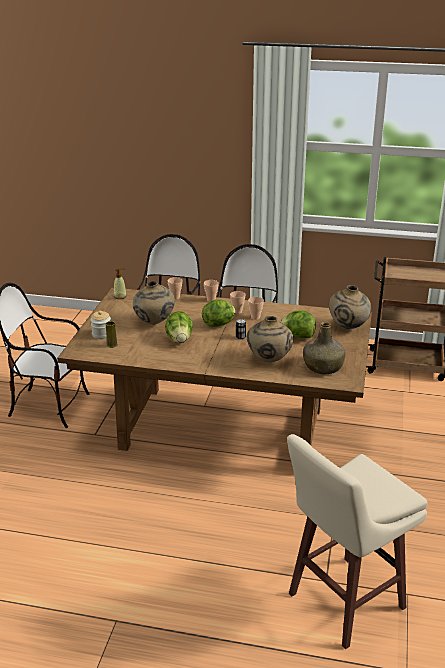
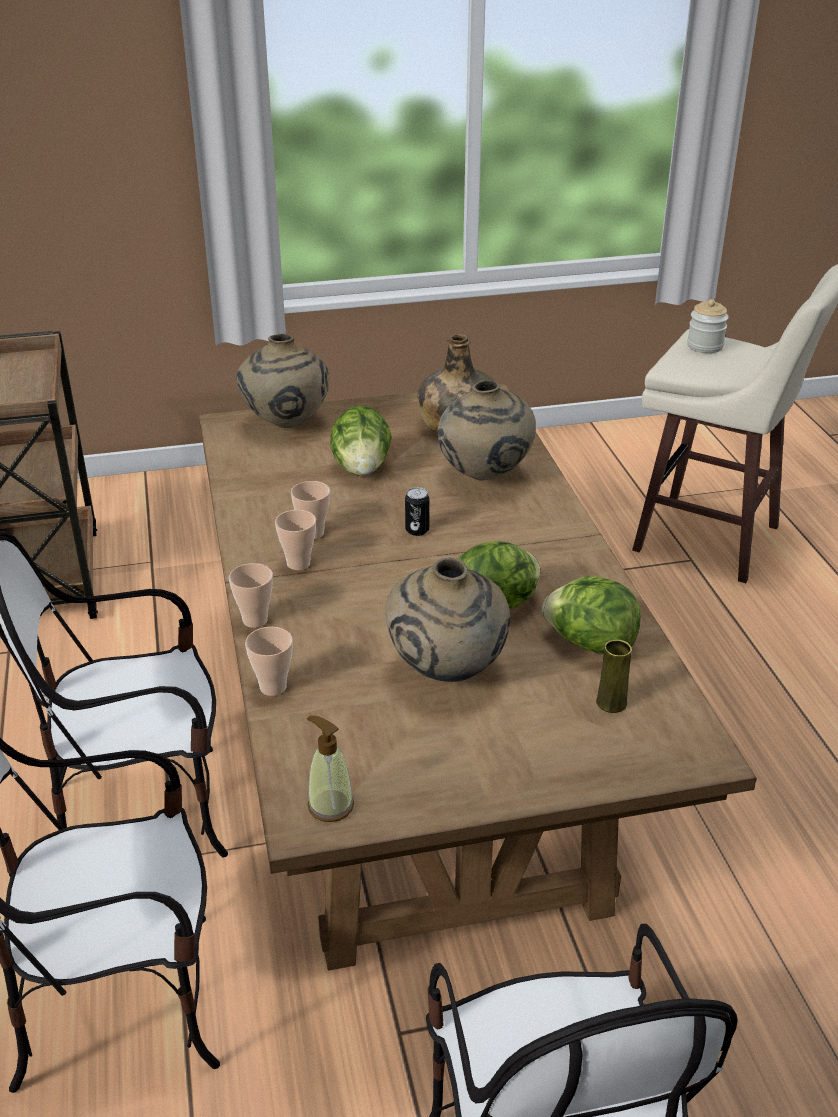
camera: 115 degrees left, 5 degrees up
jar [90,311,111,339] -> jar moved to [687,299,729,353]
lettuce [202,300,236,327] -> lettuce moved to [542,576,641,654]

